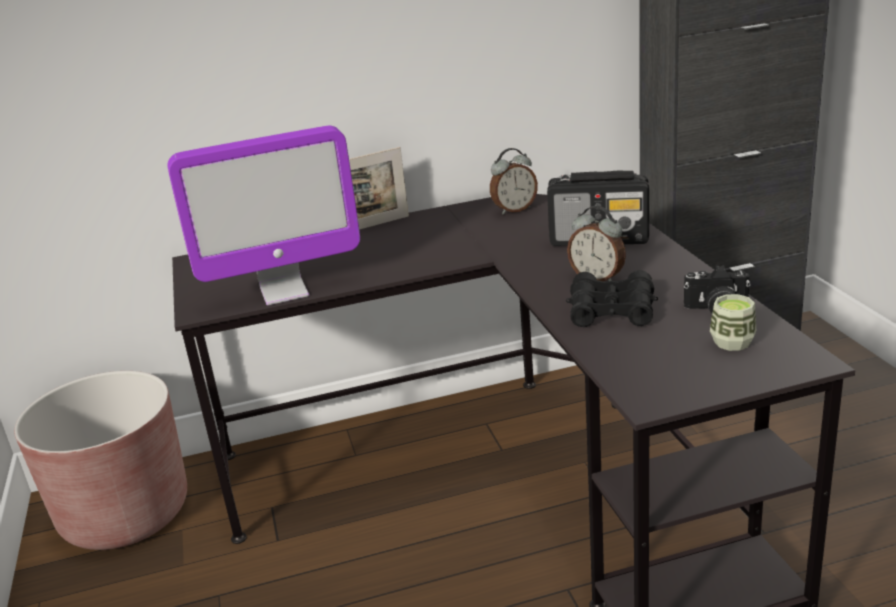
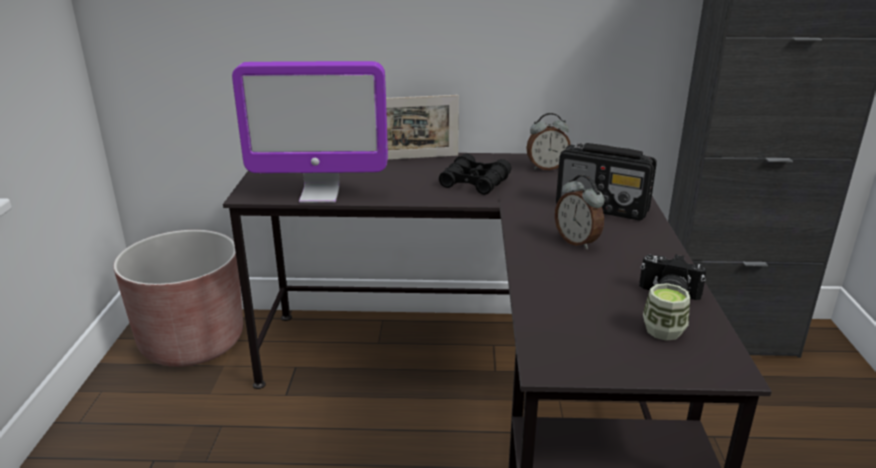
camera: 15 degrees right, 0 degrees up
black binoculars [566,270,658,327] -> black binoculars moved to [439,154,511,195]

